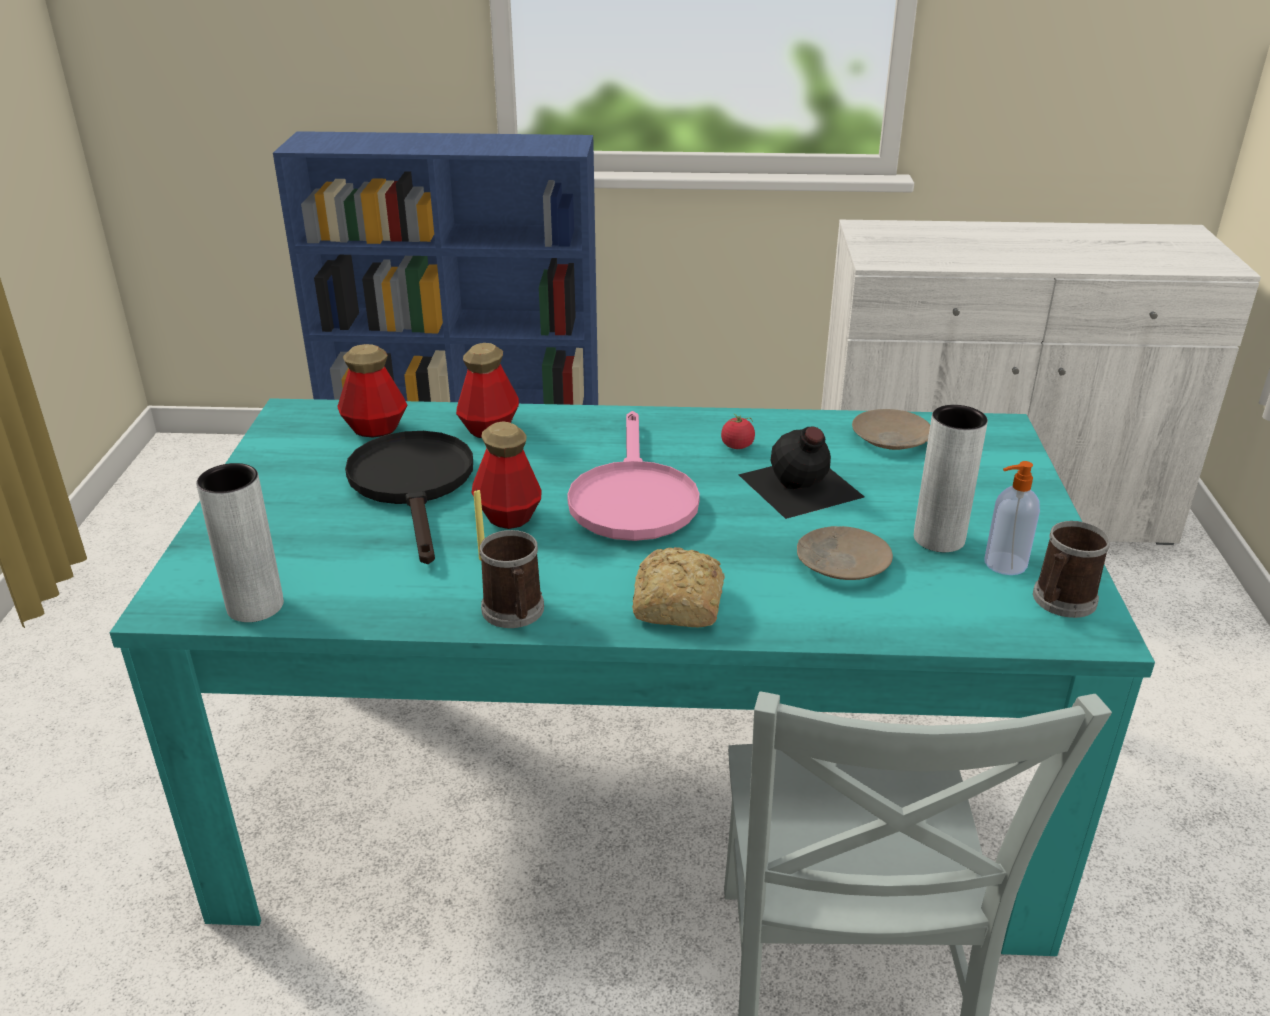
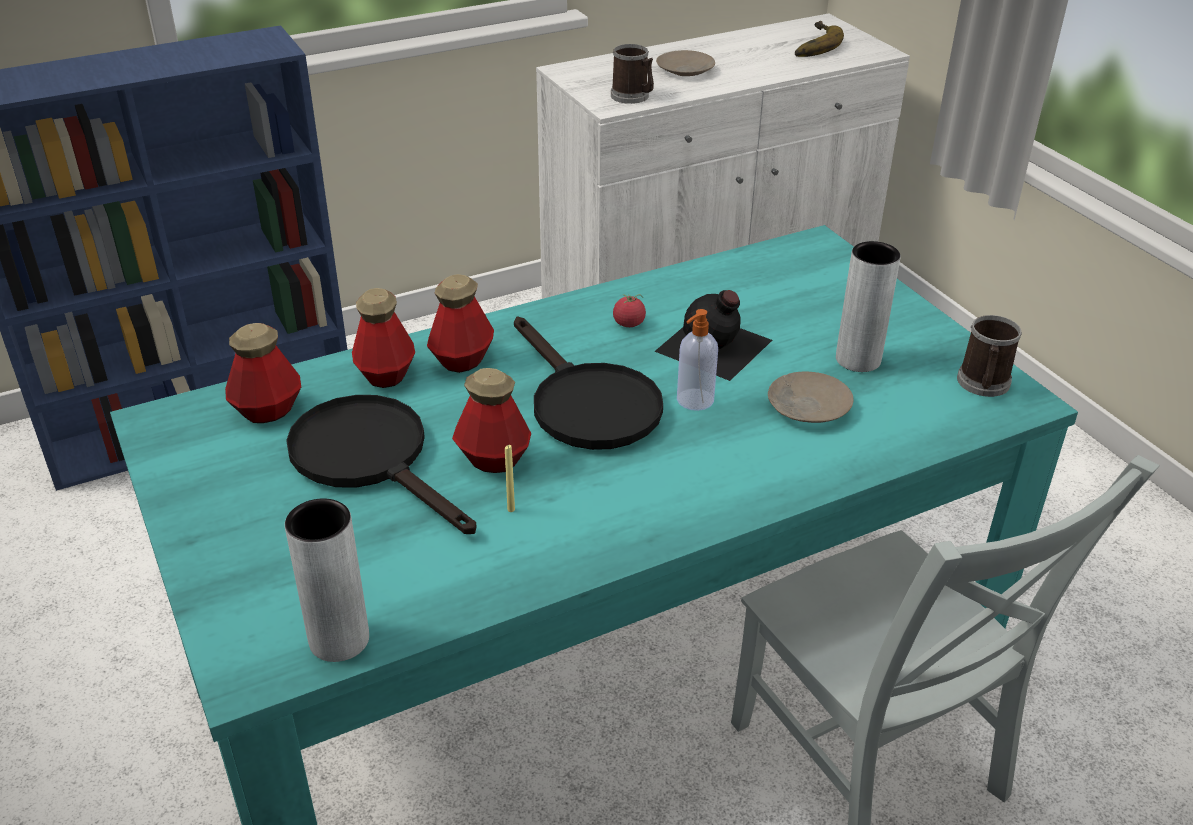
camera: 30 degrees left, 5 degrees up
mug [479,530,544,628] -> mug moved to [611,44,654,104]
pink frying pan [567,411,700,541] -> black frying pan [514,317,663,450]
bread [632,547,725,627] -> none
beige plate [852,409,930,450] -> beige plate moved to [656,50,715,76]
soap dispenser [985,461,1040,575] -> soap dispenser moved to [677,309,718,411]
none -> bottle [427,274,494,373]
none -> banana [795,21,844,57]

